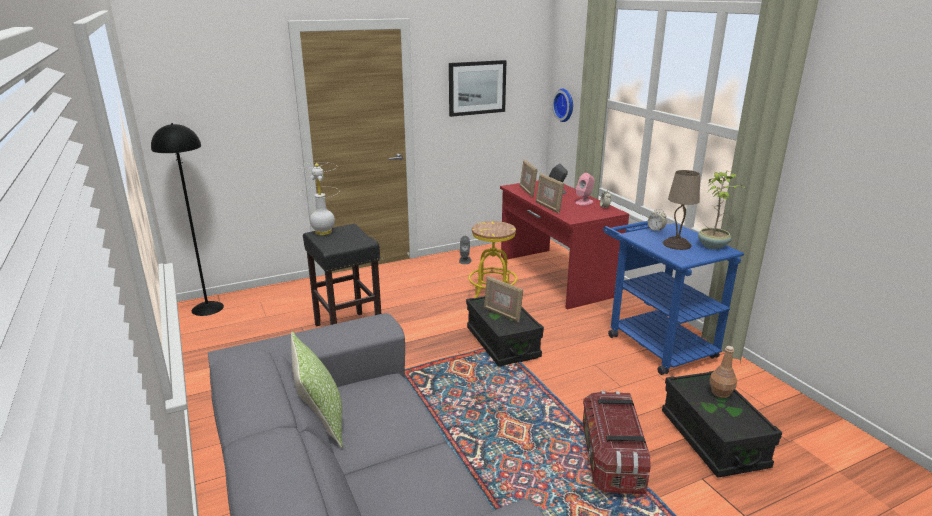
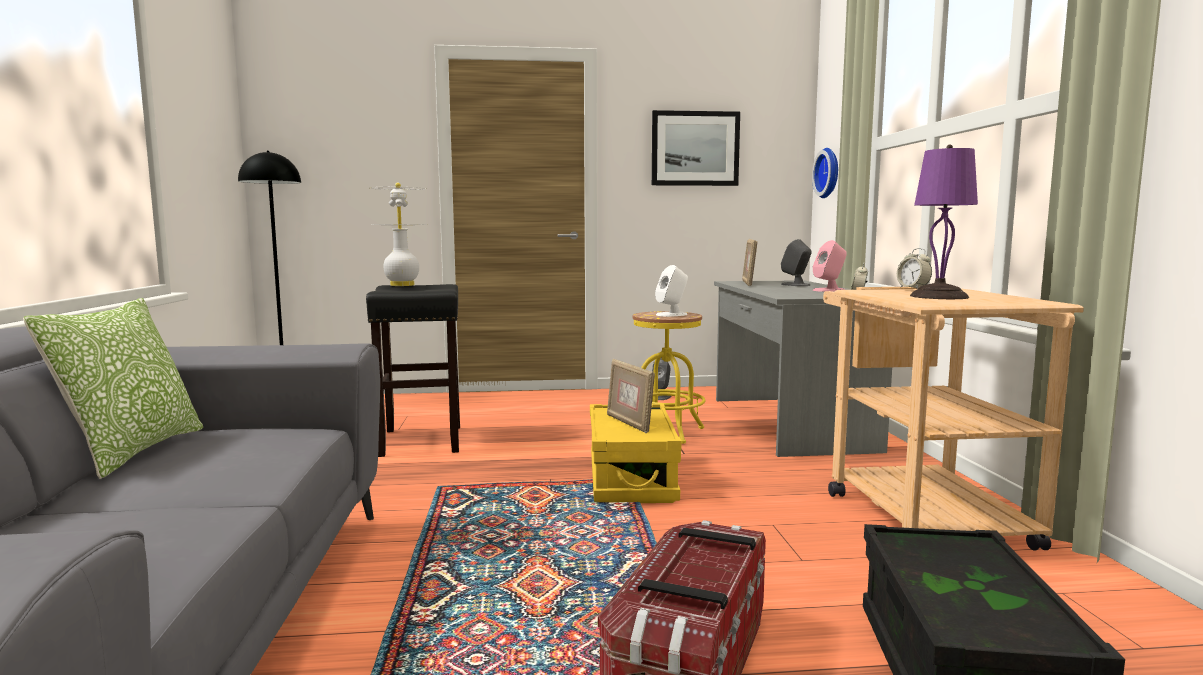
camera: 20 degrees right, 15 degrees down
black storage box [466,296,544,367] -> yellow storage box [590,404,682,503]
red desk [500,180,629,309] -> grey desk [714,280,892,457]
picture frame [536,173,564,213] -> none
blue cart [603,221,744,375] -> beige cart [823,287,1084,550]
beige table lamp [663,170,700,250] -> purple table lamp [910,145,978,299]
potted plant [698,171,747,249] -> none
brown bottle [710,346,737,398] -> none
none -> white speaker [655,265,688,317]

